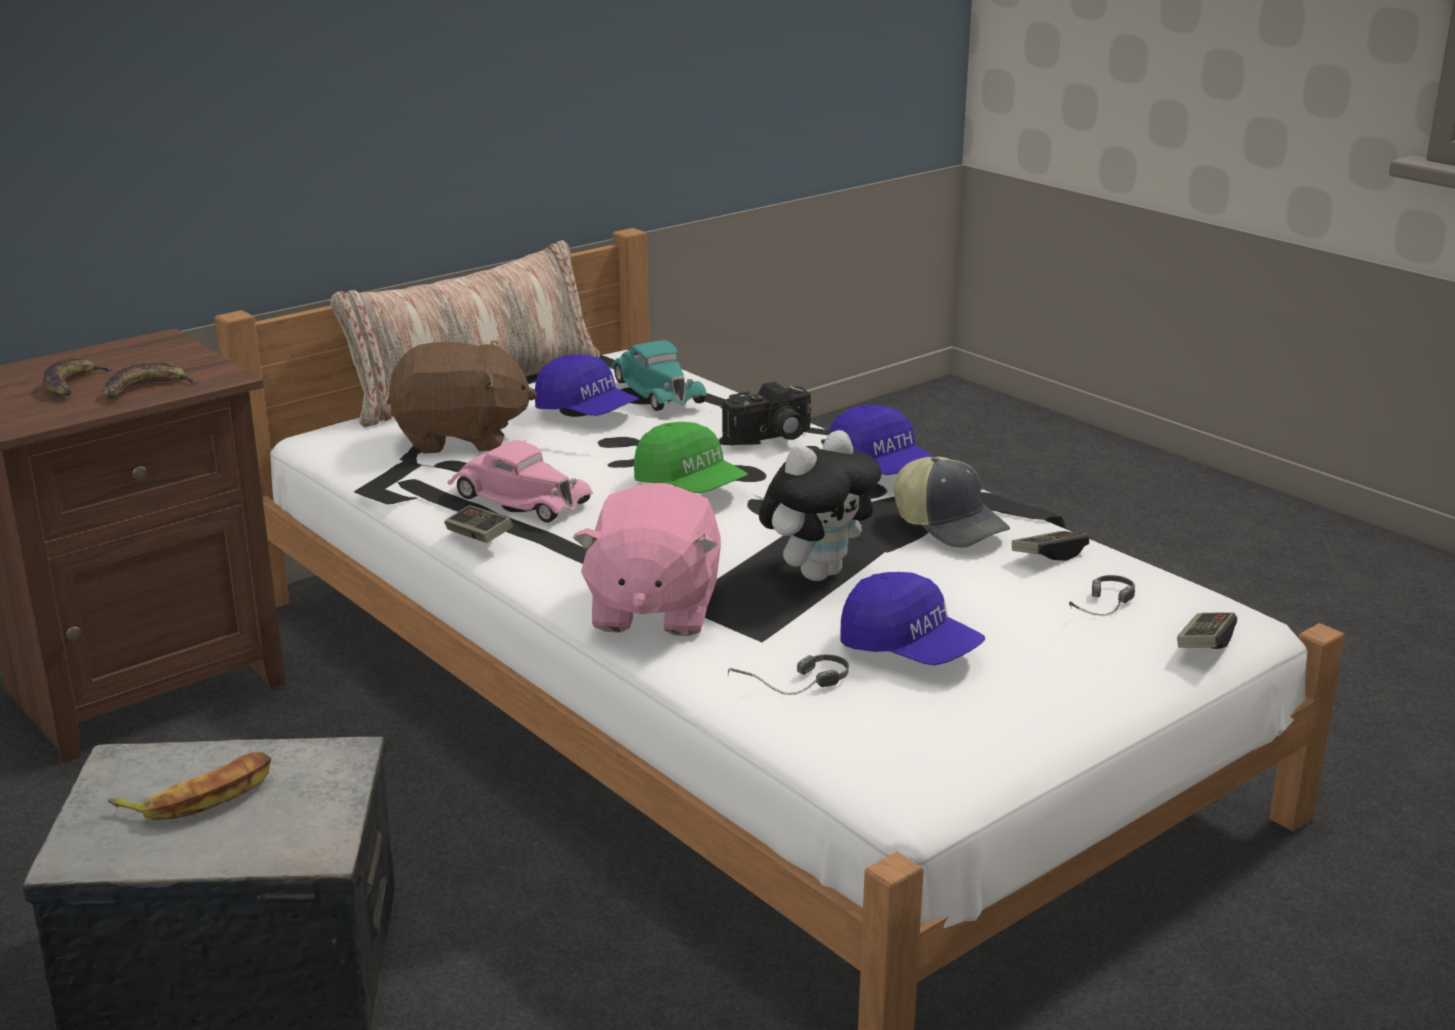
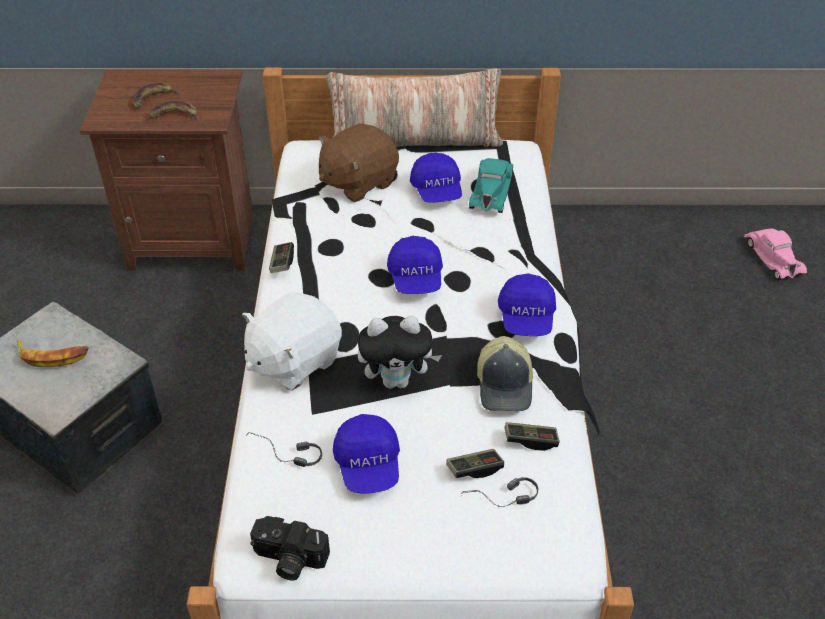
camera: 40 degrees right, 20 degrees up
brown plush toy [387,340,537,454] -> brown plush toy turned 105 degrees clockwise [319,123,399,202]
pink toy car [447,440,593,522] -> pink toy car moved to [744,228,807,280]
pink plush toy [573,483,721,636] -> white plush toy [242,292,342,391]
green cap [634,422,748,493] -> blue cap [387,236,443,294]
camera [722,382,812,444] -> camera moved to [250,516,330,581]
game controller [1177,612,1237,649] -> game controller moved to [446,449,504,478]

